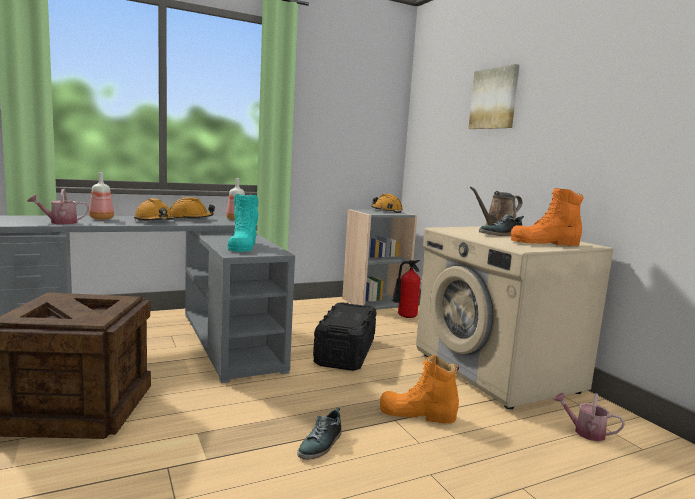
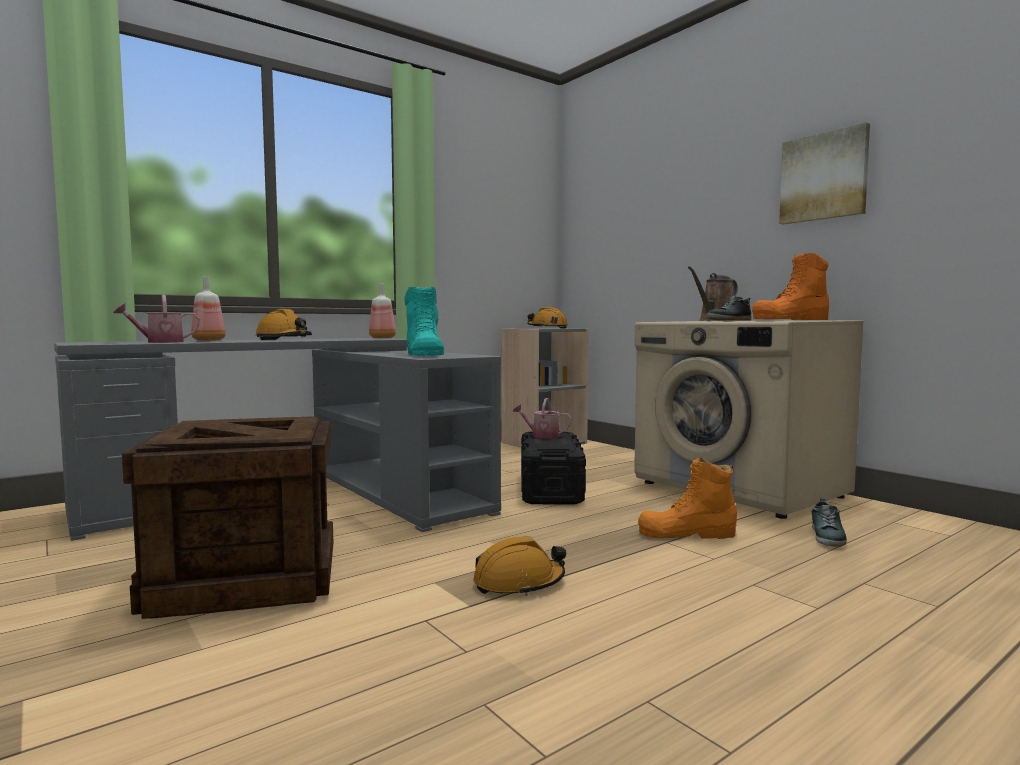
camera: 10 degrees left, 5 degrees down
orange hard hat [169,197,215,220] -> orange hard hat moved to [473,536,566,596]
shoe [297,407,341,460] -> shoe moved to [812,498,847,547]
fire extinguisher [392,260,421,318] -> none
picture [468,64,520,129] -> picture moved to [779,122,870,225]
watering can [553,393,625,441] -> watering can moved to [513,398,572,439]

